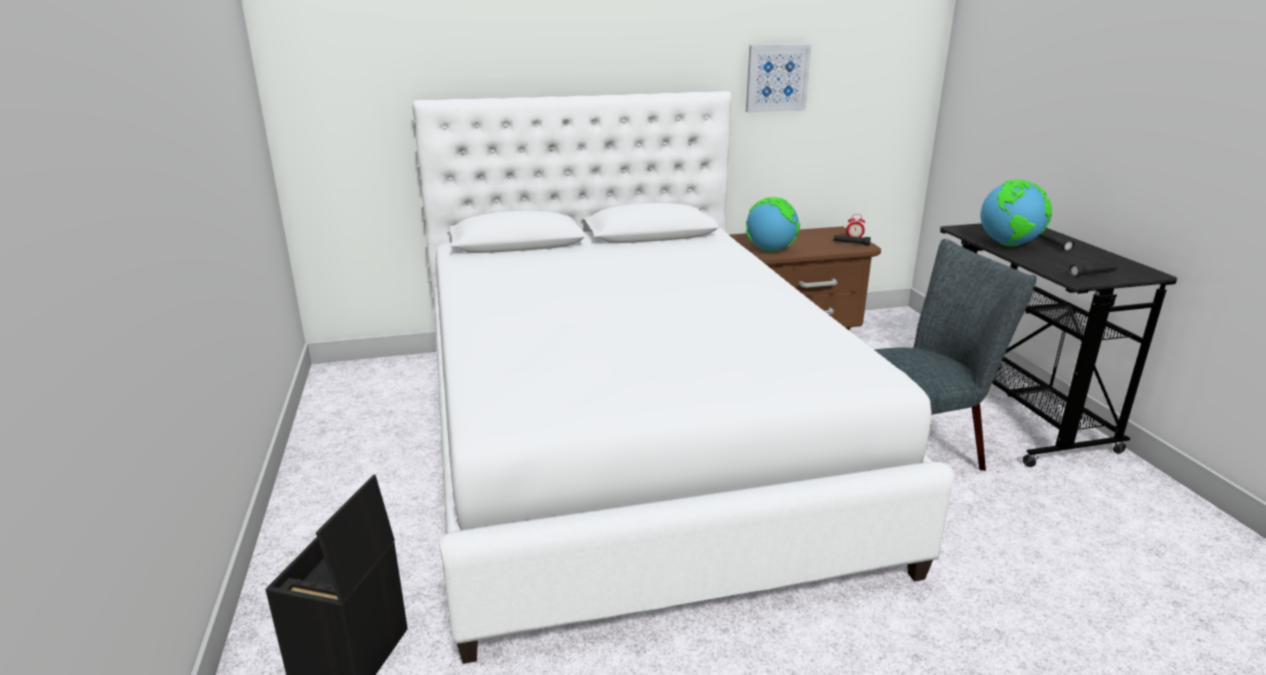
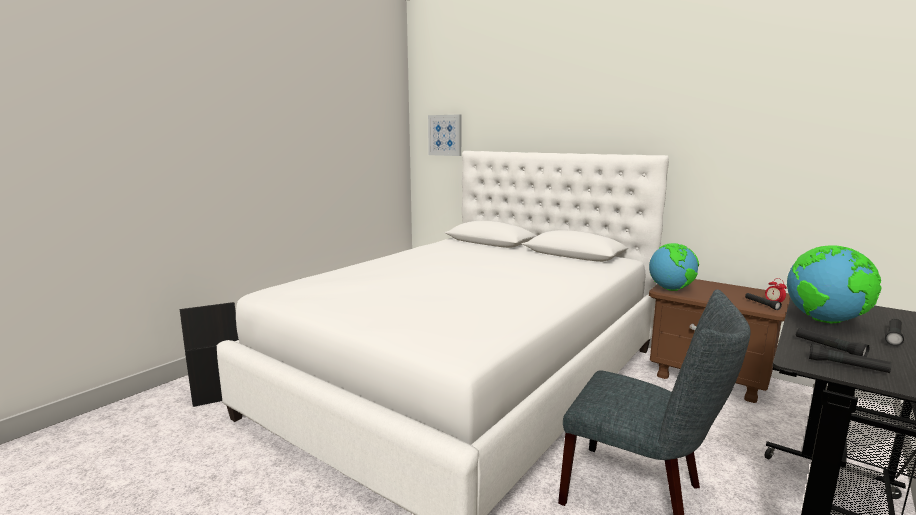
camera: 50 degrees right, 10 degrees down
picture [746,44,811,112] -> picture moved to [428,114,461,156]
none -> black flashlight [796,328,870,357]

